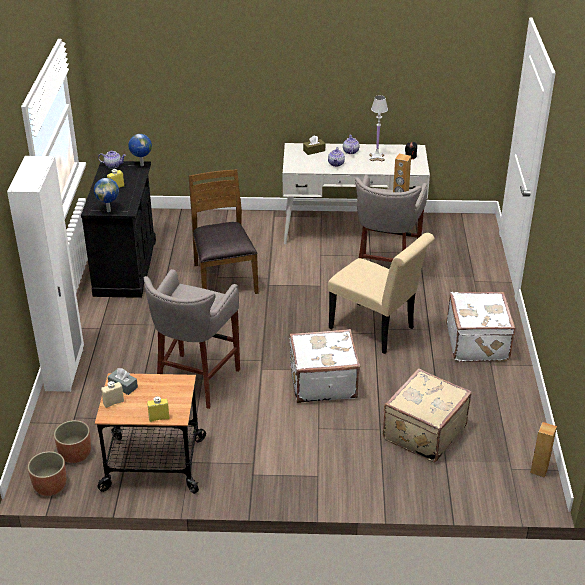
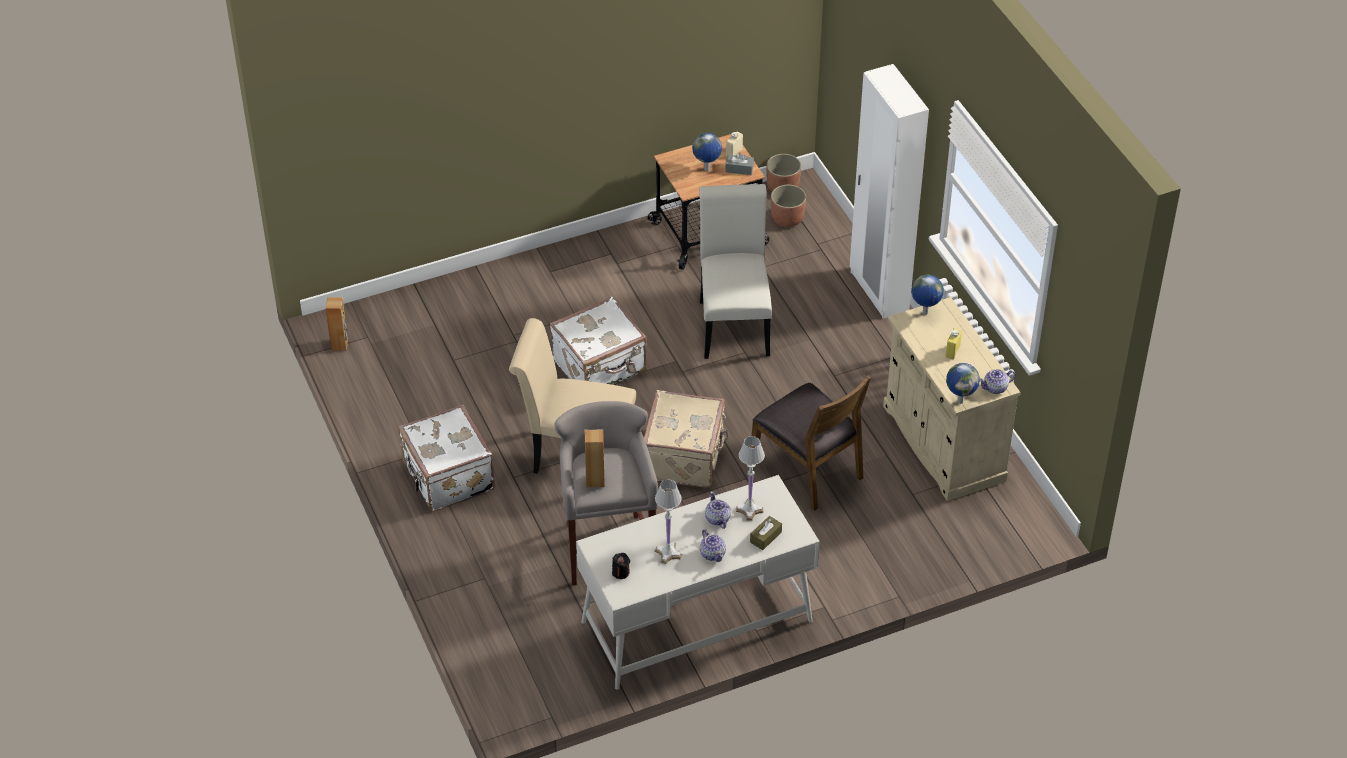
camera: 155 degrees right, 10 degrees up
black cabinet [81,161,156,298] -> beige cabinet [883,297,1021,501]
grey stool [144,269,240,409] -> white chair [699,184,772,359]
yellow bottle [147,396,170,422] -> none
beige suitcase [383,368,472,462] -> beige suitcase moved to [644,390,728,488]
none -> globe [692,133,722,171]
none -> white table lamp [736,436,765,521]

